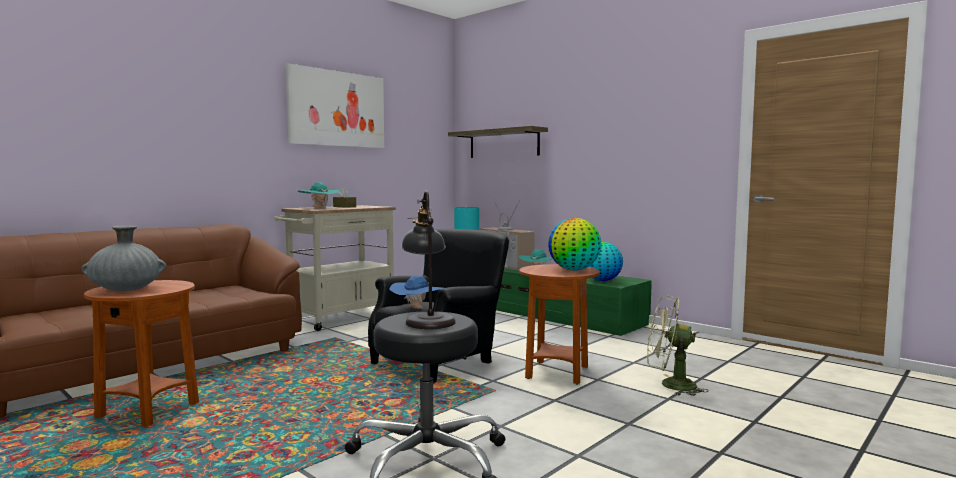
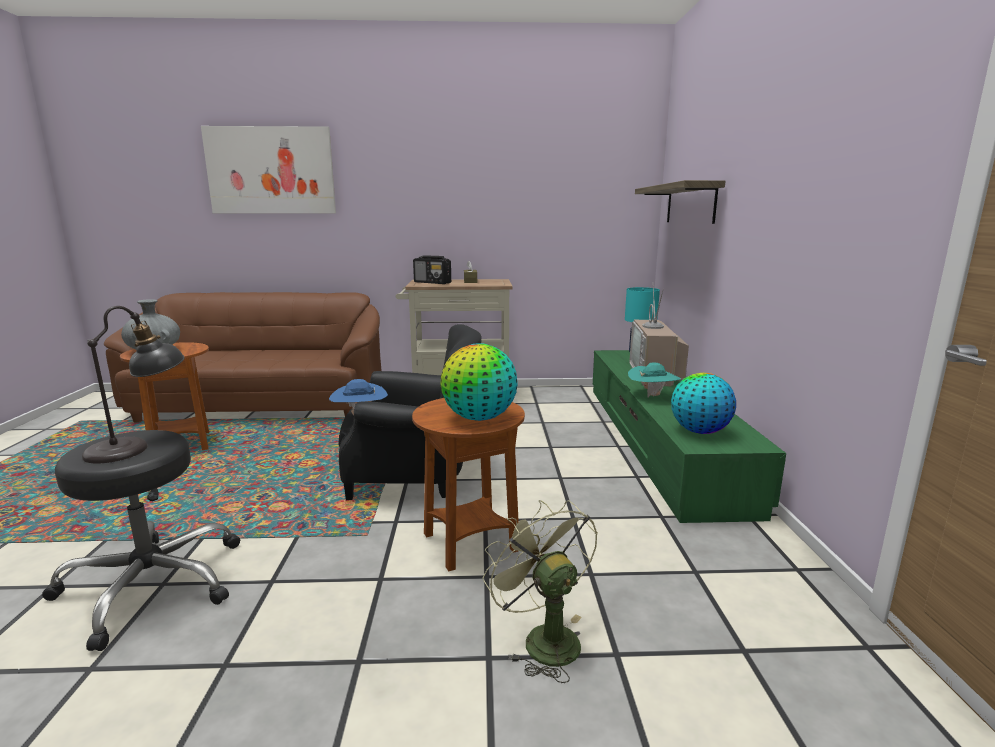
camera: 45 degrees right, 10 degrees up
picture [286,63,384,148] -> picture moved to [201,126,336,213]
turquoise hat [298,183,340,209] -> radio [413,255,451,284]

